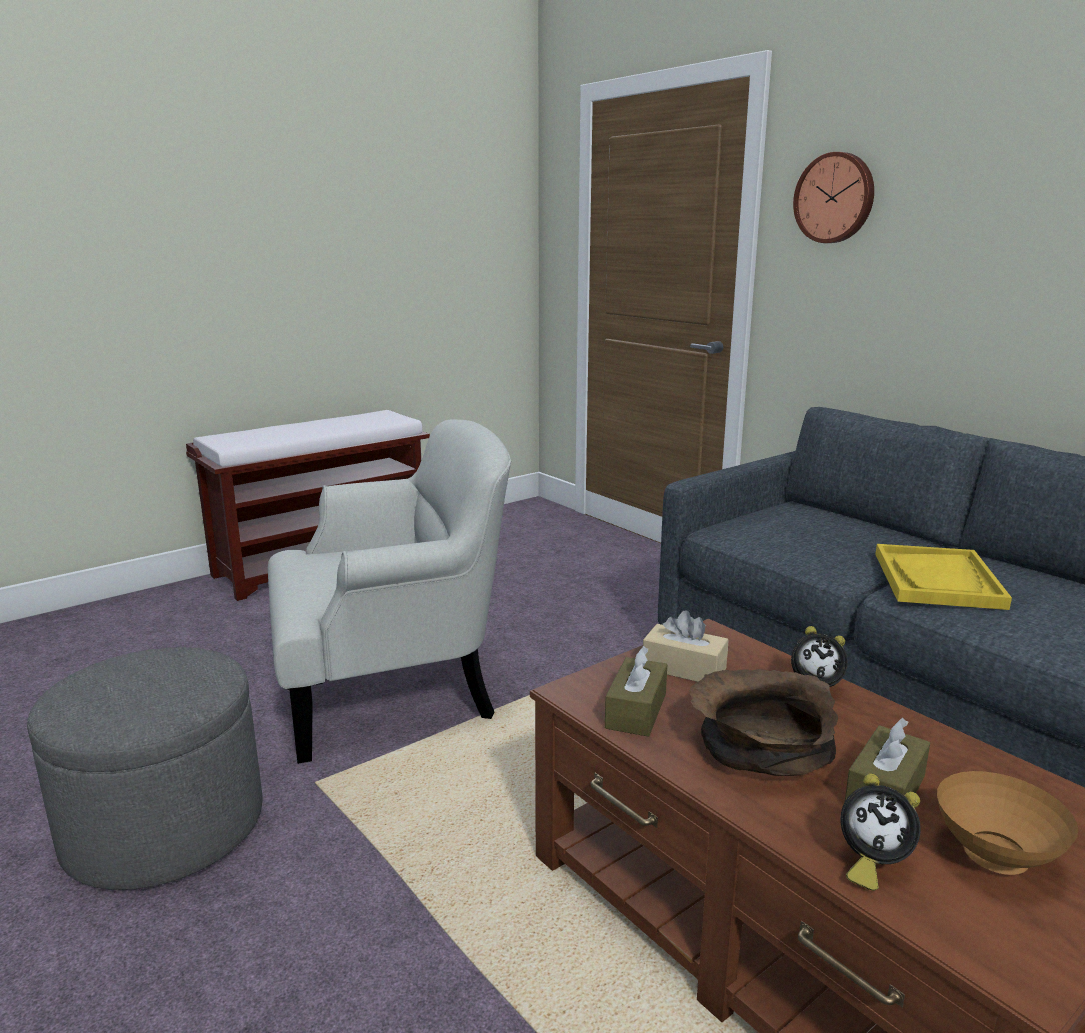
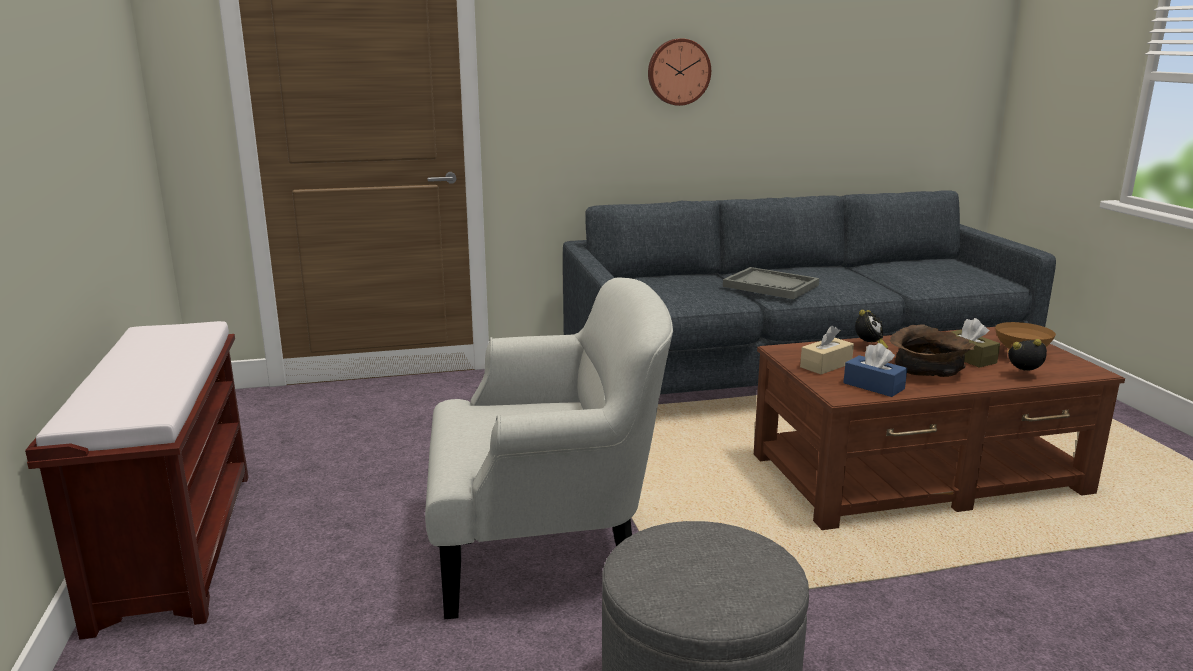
camera: 65 degrees left, 0 degrees up
white armchair [268,419,511,764] -> white armchair turned 75 degrees clockwise [425,277,673,619]
brown tissue box [605,646,667,737] -> blue tissue box [843,343,907,397]
wall clock [793,152,874,243] -> wall clock moved to [648,39,711,106]
alarm clock [841,774,921,891] -> alarm clock turned 120 degrees counterclockwise [1008,339,1047,371]
yellow tray [875,544,1012,610] -> grey tray [723,267,819,299]

